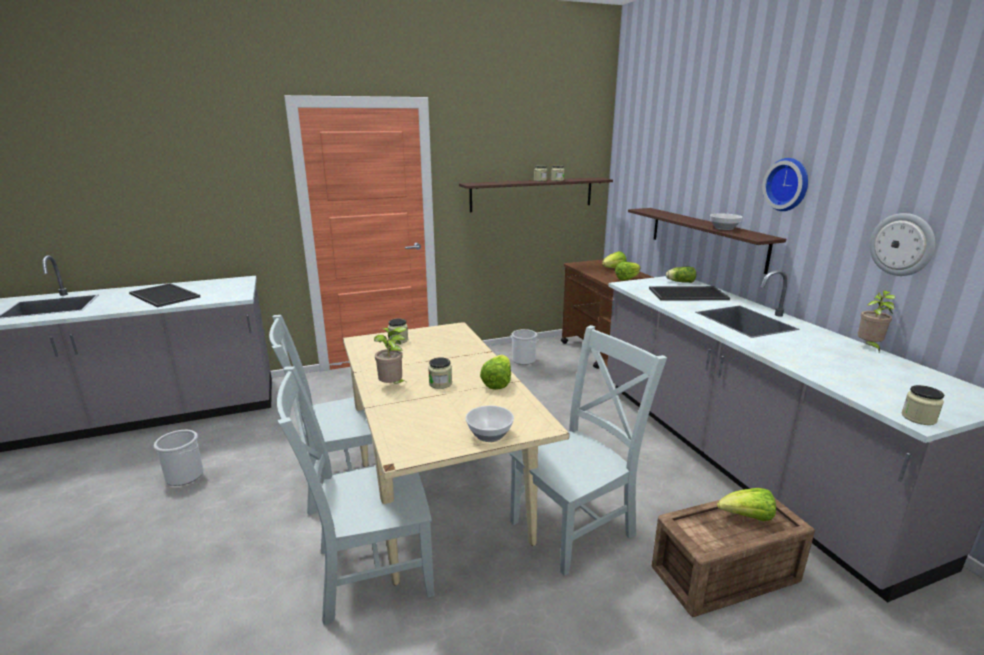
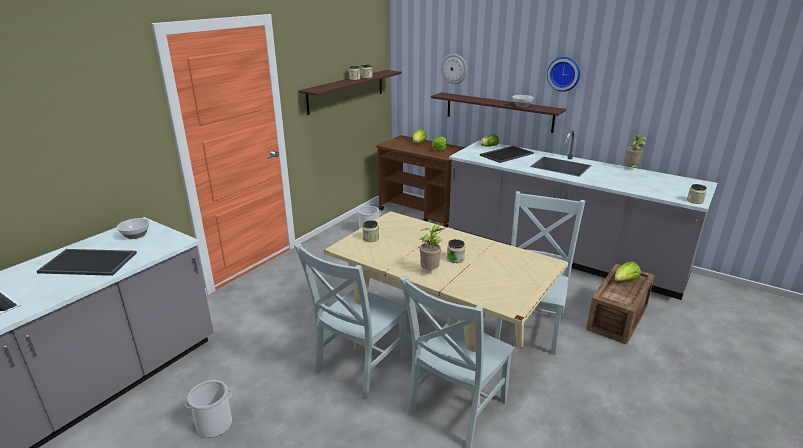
camera: 35 degrees left, 5 degrees up
bowl [466,406,514,442] -> bowl moved to [117,218,150,239]
lettuce [480,354,511,390] -> none
wall clock [870,213,936,276] -> wall clock moved to [441,54,467,84]

